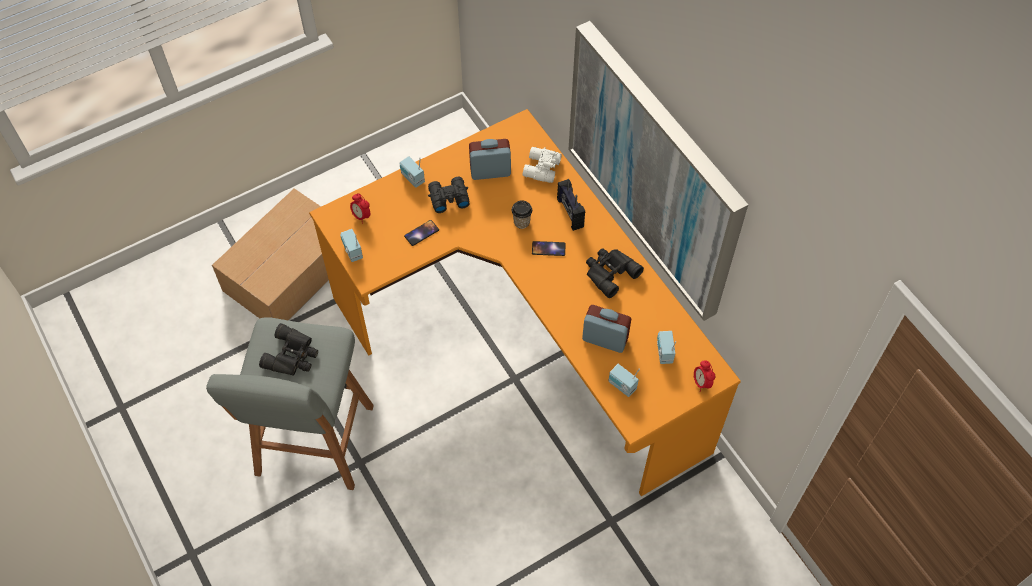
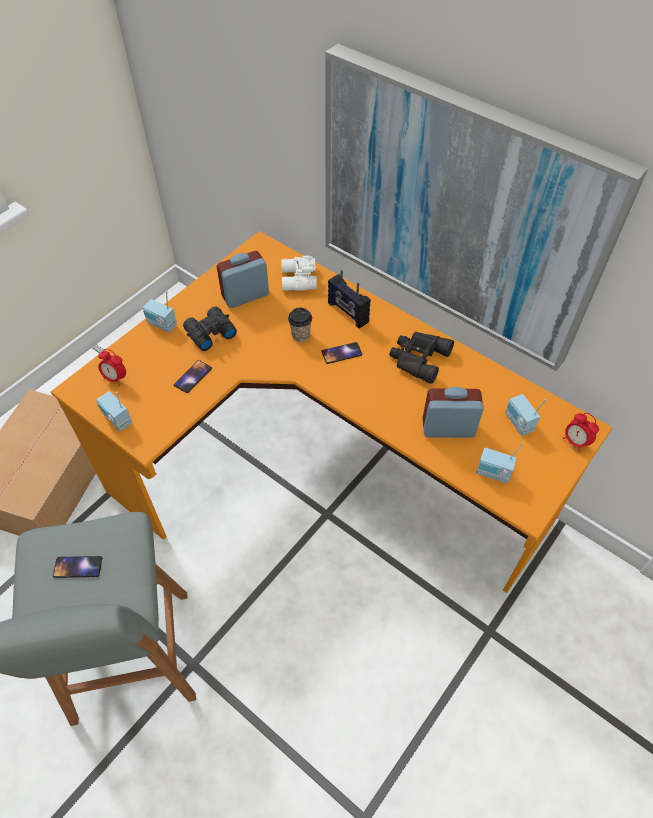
camera: 20 degrees left, 5 degrees down
black binoculars [259,323,318,376] -> phone [53,556,102,578]

